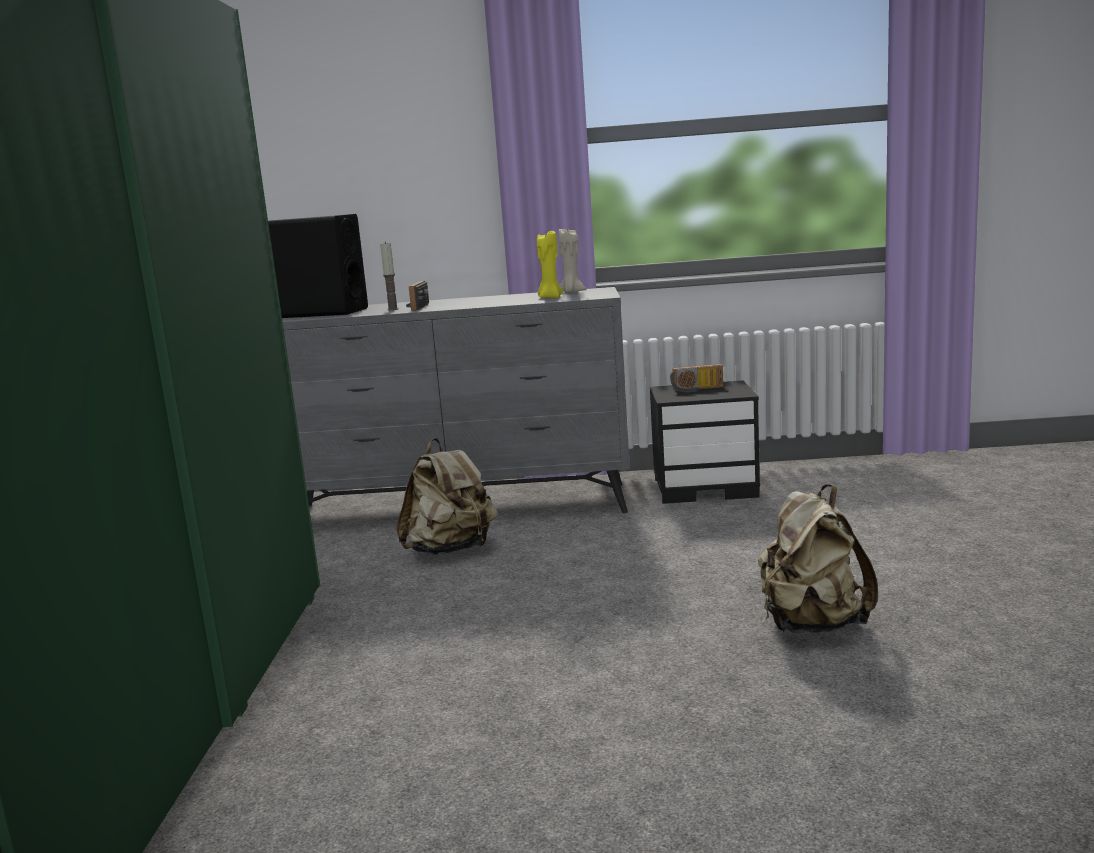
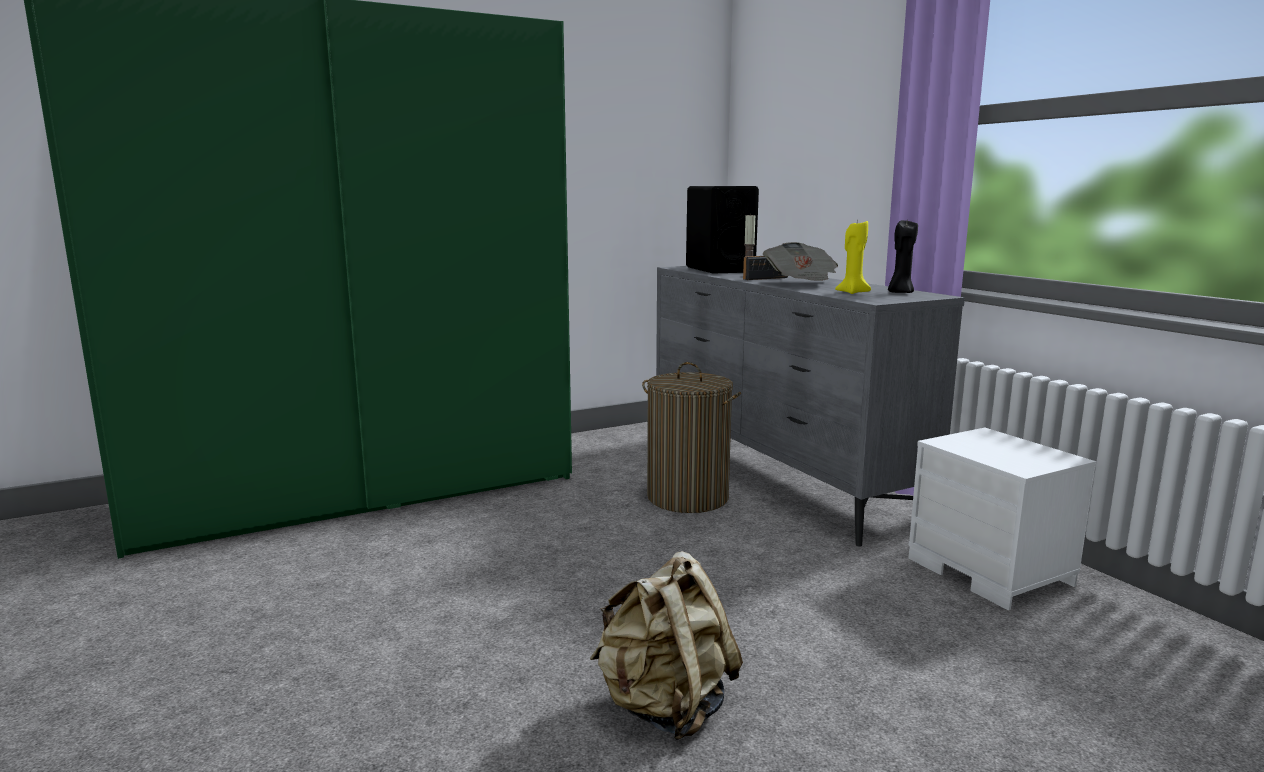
camera: 60 degrees right, 0 degrees up
beige backpack [396,438,497,555] -> laundry basket [642,362,741,513]
beige candle [558,229,586,292] -> black candle [888,220,918,293]
black nightstand [650,381,760,504] -> white nightstand [908,428,1096,611]
radio [670,364,724,392] -> none
none -> newspaper [763,242,838,281]

